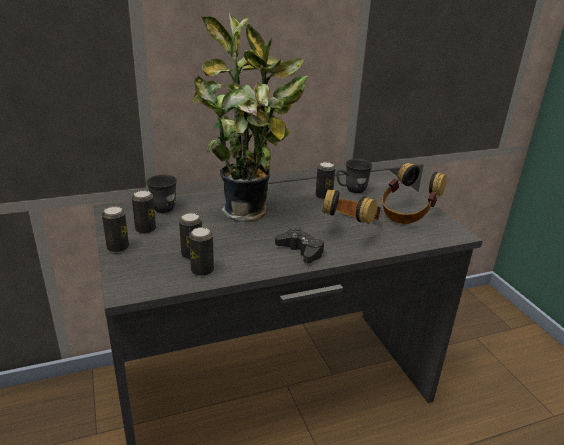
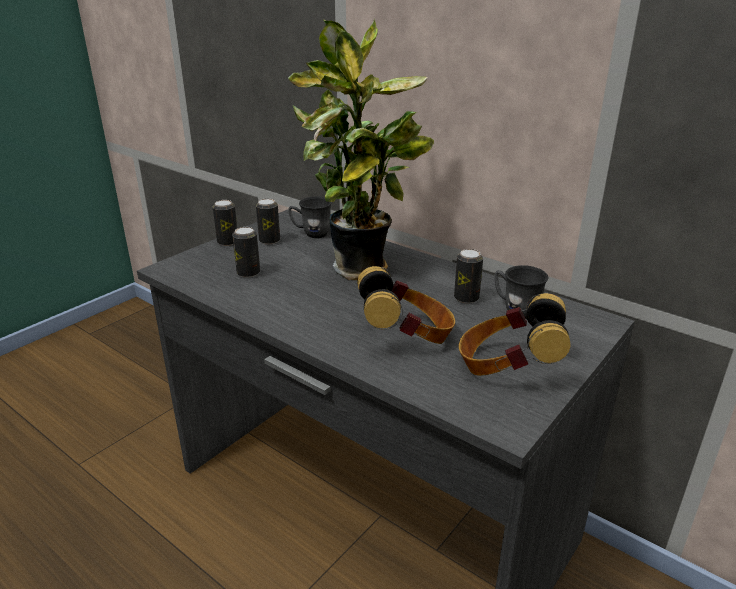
camera: 60 degrees right, 0 degrees up
can [189,227,214,276] -> none
black game controller [275,228,324,263] -> none

